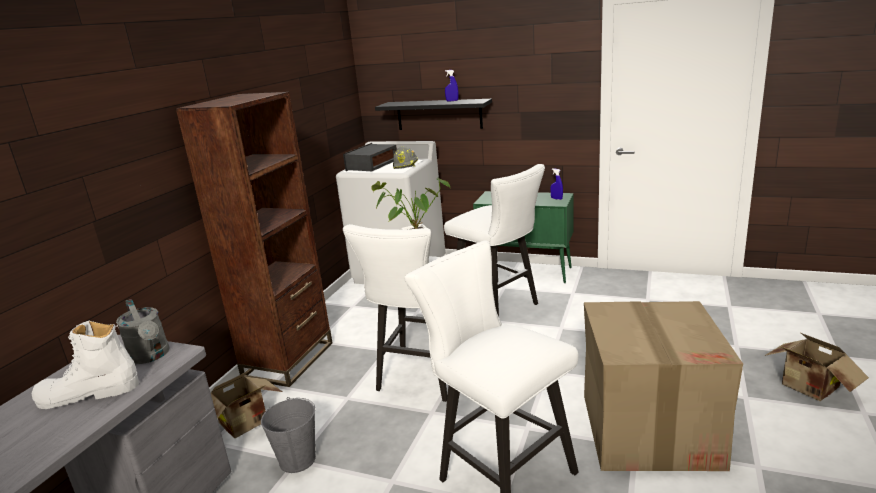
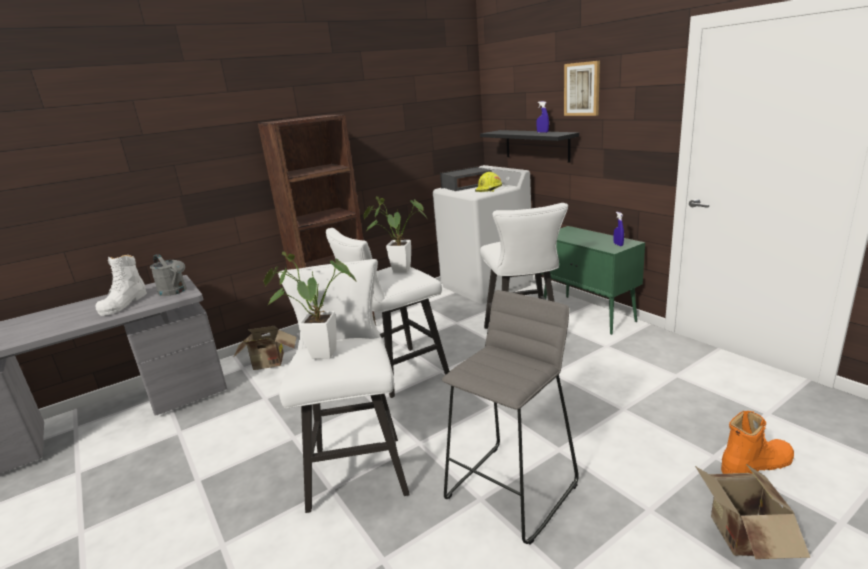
camera: 35 degrees right, 0 degrees up
white boot [31,320,139,409] -> white boot turned 105 degrees counterclockwise [95,254,147,316]
grey watering can [116,299,170,364] -> grey watering can turned 45 degrees counterclockwise [150,254,187,296]
grey bucket [261,397,316,473] -> none
grey hard hat [393,146,418,169] -> yellow hard hat [475,172,502,192]
cardboard box [584,301,743,471] -> grey stool [442,290,579,545]
none -> potted plant [264,251,357,359]
none -> picture [564,61,600,116]
none -> orange boot [721,411,794,474]

